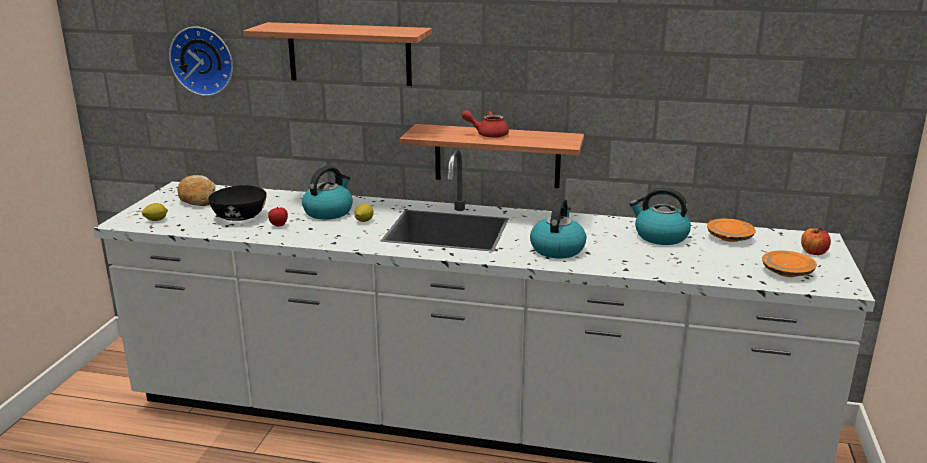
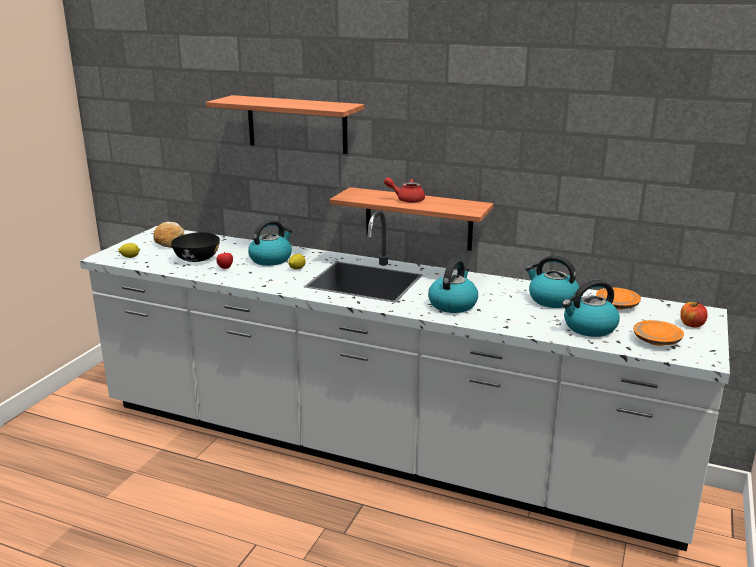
camera: 10 degrees right, 0 degrees up
wall clock [169,27,233,96] -> none
none -> kettle [562,280,620,337]

